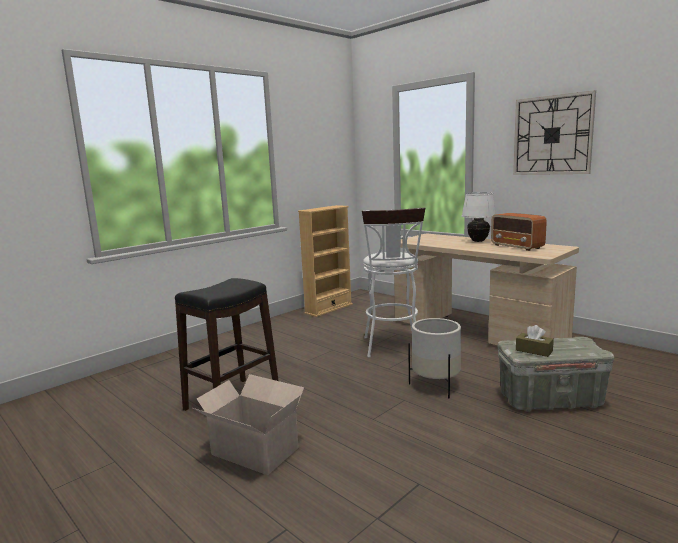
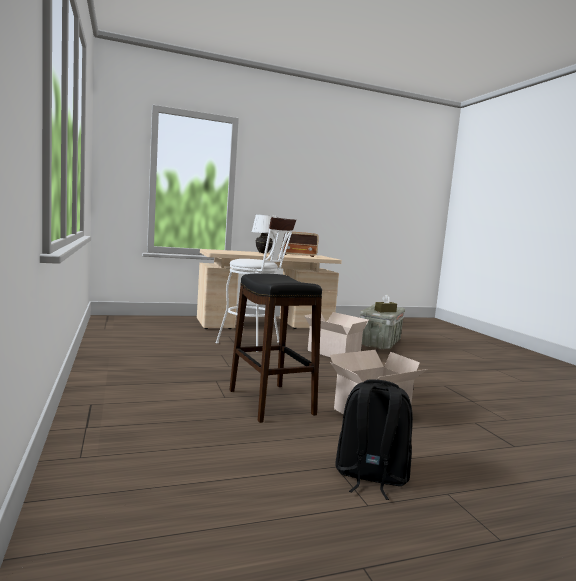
camera: 65 degrees left, 5 degrees down
beige bookcase [298,205,353,317] -> none
white planter [408,318,461,398] -> cardboard box [305,312,369,357]
wall clock [513,90,596,175] -> none
none -> black backpack [335,379,413,500]

